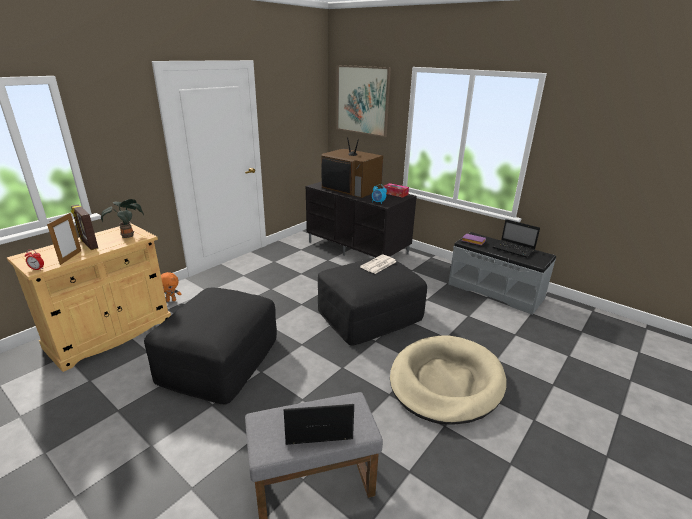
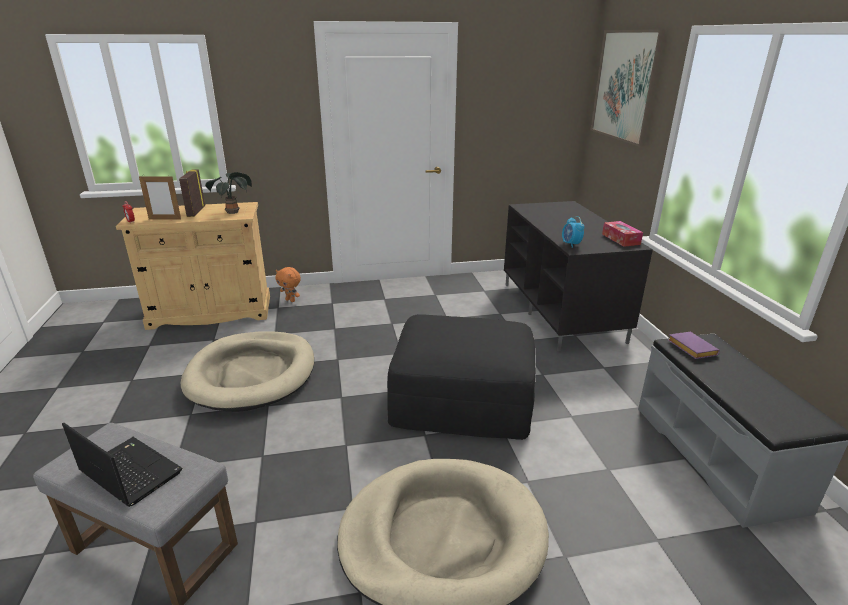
camera: 40 degrees right, 0 degrees up
picture frame [47,213,81,265] -> picture frame turned 45 degrees clockwise [139,175,181,220]
black ottoman [144,288,277,405] -> beige dog bed [181,331,314,412]
television [321,137,383,198] -> none
newspaper [360,254,396,274] -> none
laptop [493,219,540,258] -> none

